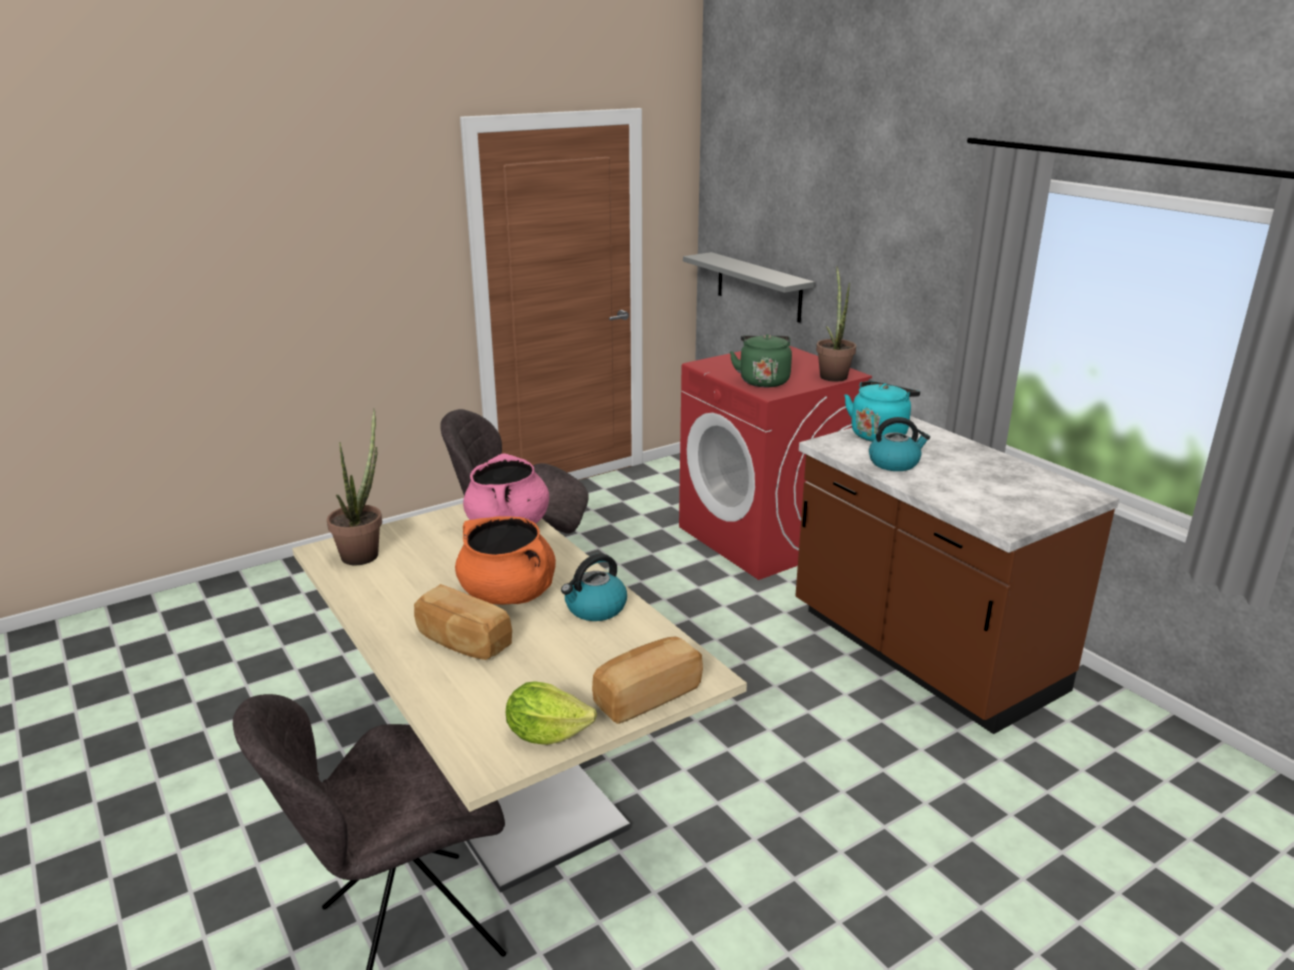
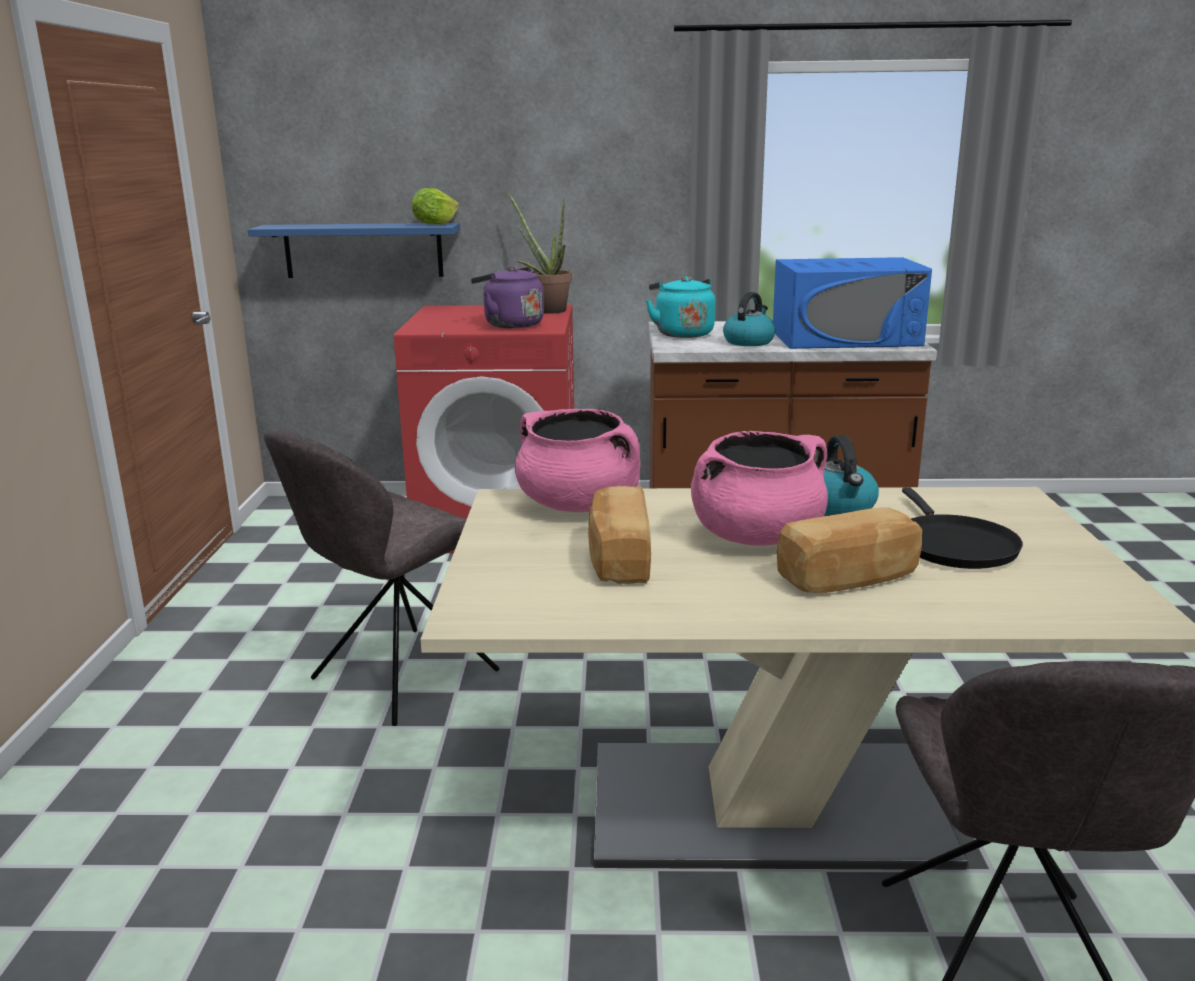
camera: 55 degrees left, 5 degrees down
potted plant [327,408,382,565] -> none
orange cooking pot [455,516,556,605] -> pink cooking pot [691,431,828,545]
lettuce [506,681,597,745] -> lettuce moved to [411,188,459,225]
bread [592,637,703,724] -> bread moved to [588,486,651,584]
grey shelf [683,252,815,323] -> blue shelf [248,223,460,278]
green kettle [730,334,792,387] -> purple kettle [471,266,544,328]
none -> blue microwave [773,257,932,349]
none -> black frying pan [902,487,1023,569]

